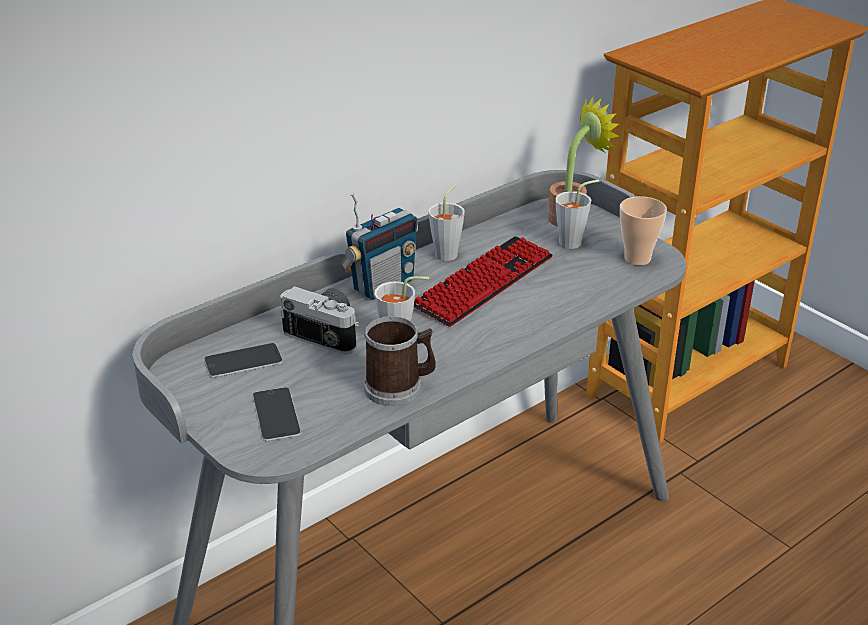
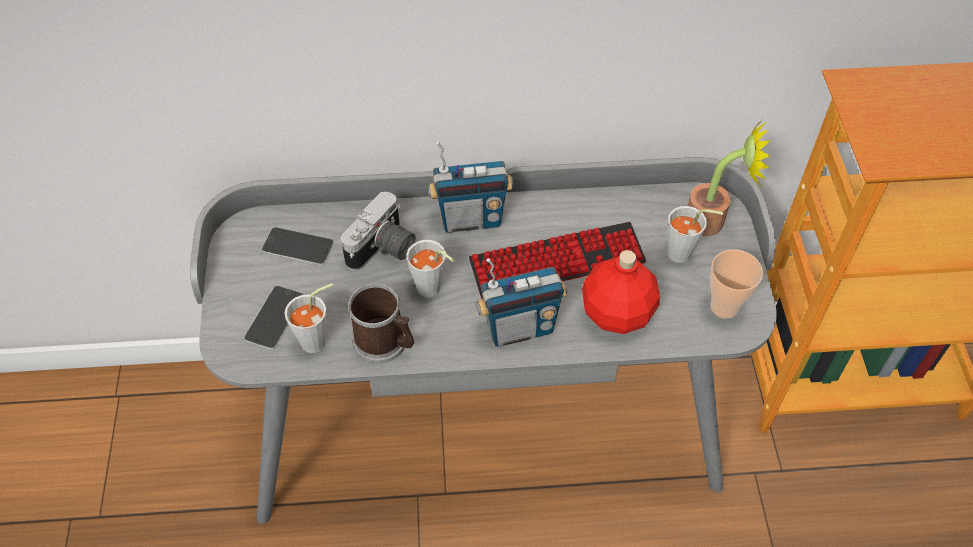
camera: 35 degrees right, 20 degrees up
camera [280,286,360,355] -> camera turned 60 degrees clockwise [341,191,416,271]
grey cup [428,184,465,261] -> grey cup moved to [284,283,333,353]
none -> radio [476,258,567,347]
none -> red bottle [582,250,660,334]

